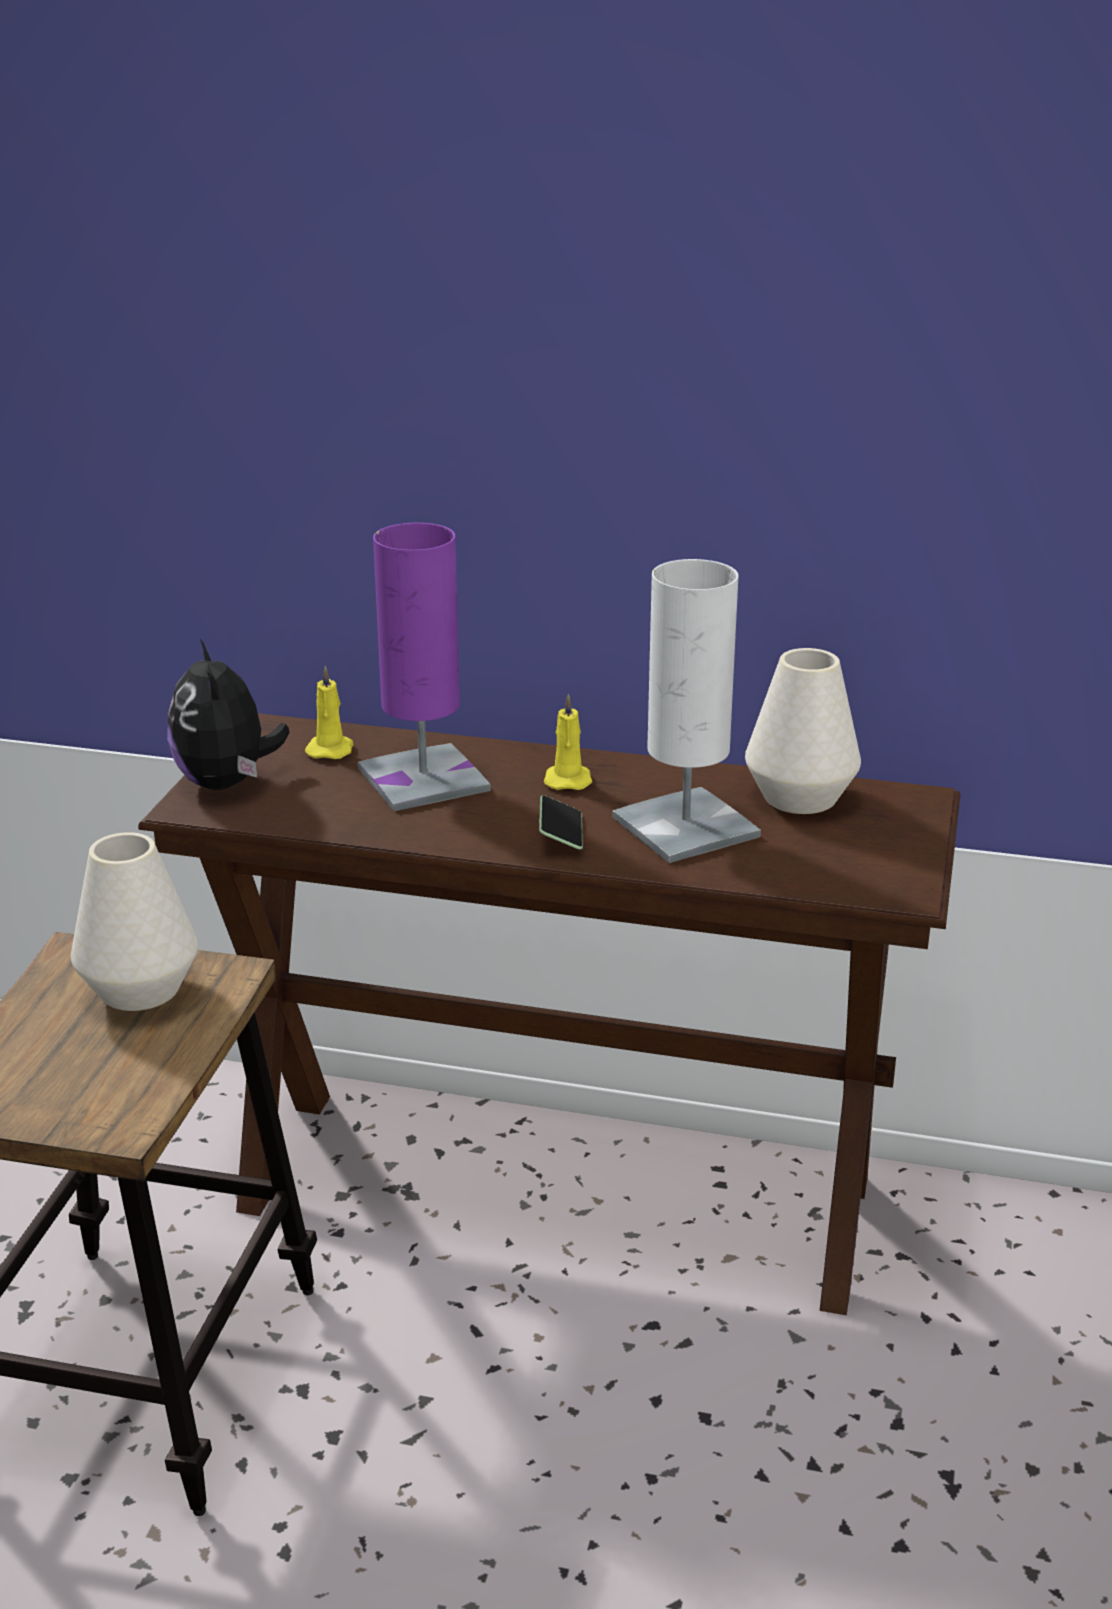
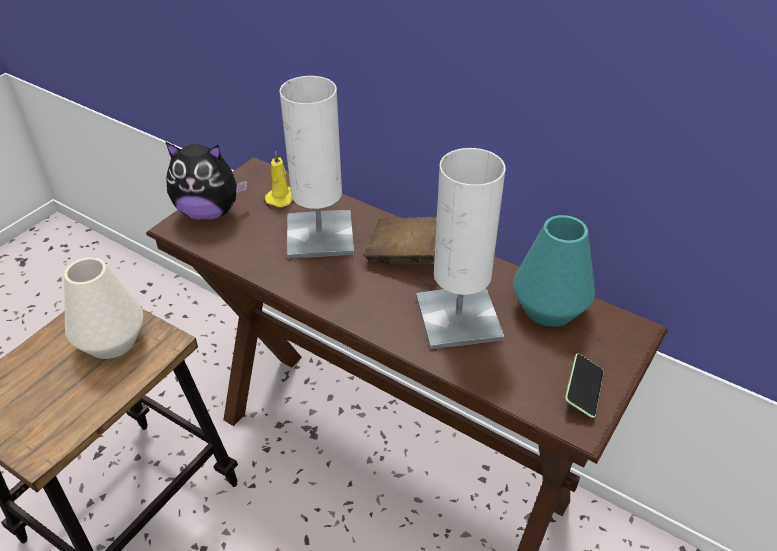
camera: 20 degrees right, 15 degrees up
plush toy [167,639,289,790] -> plush toy turned 90 degrees counterclockwise [166,142,247,220]
purple table lamp [358,523,491,811] -> white table lamp [280,76,354,259]
phone [539,795,583,850] -> phone moved to [565,354,604,418]
yellow candle [544,694,592,790] -> brown book [363,216,437,264]
white vase [745,648,861,814] -> turquoise vase [513,215,595,327]

